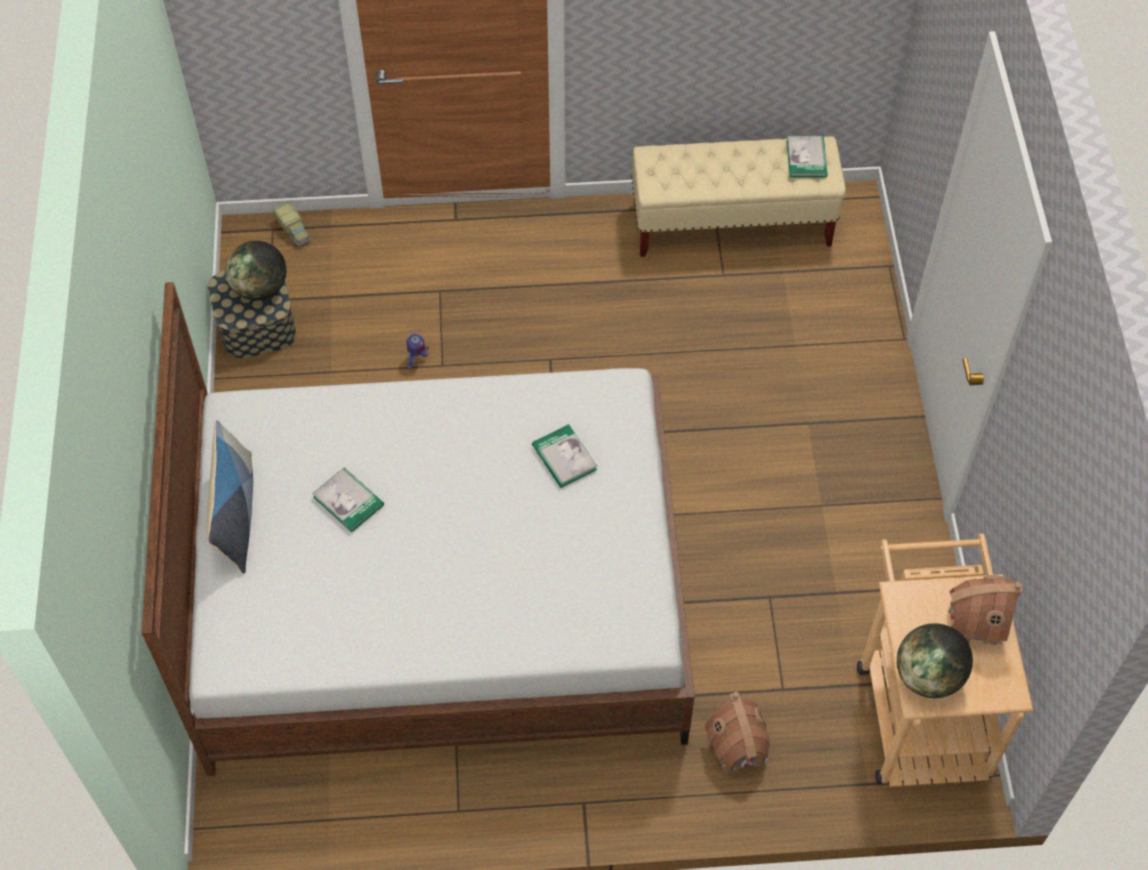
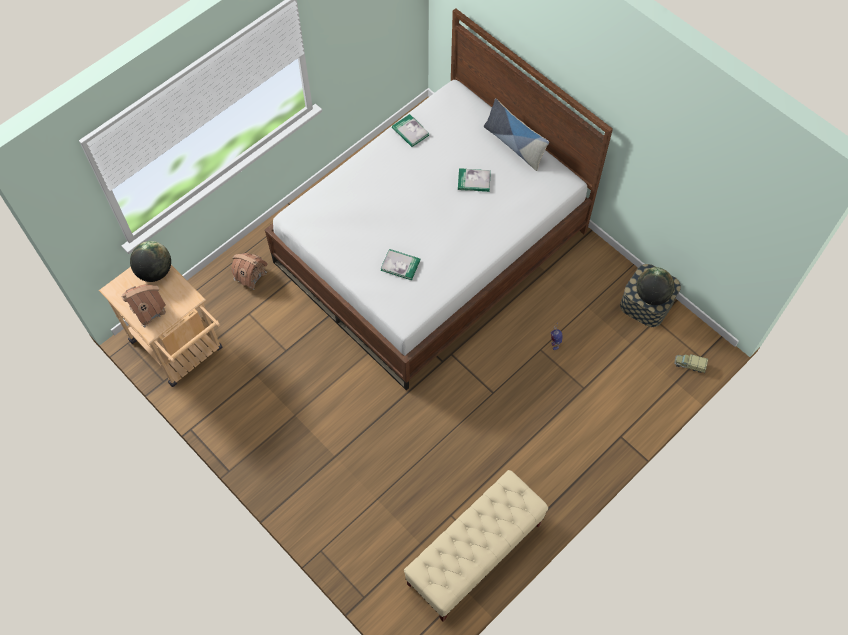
camera: 140 degrees right, 5 degrees up
book [787,136,828,177] -> book moved to [392,114,429,147]

